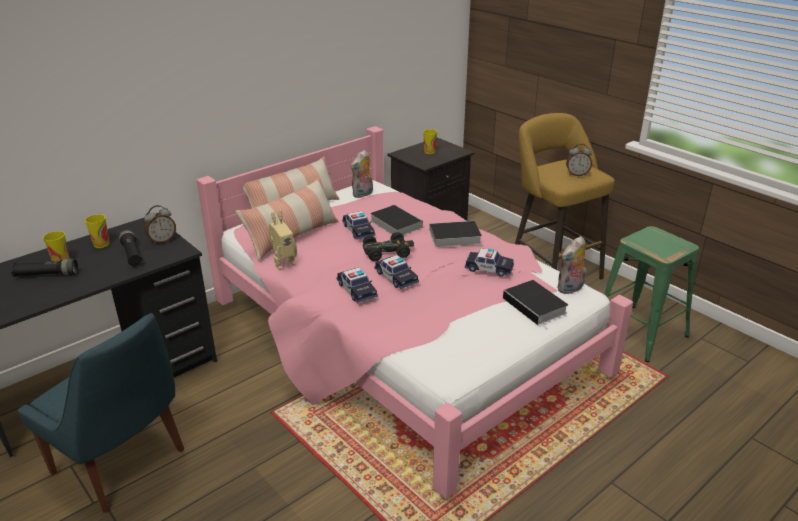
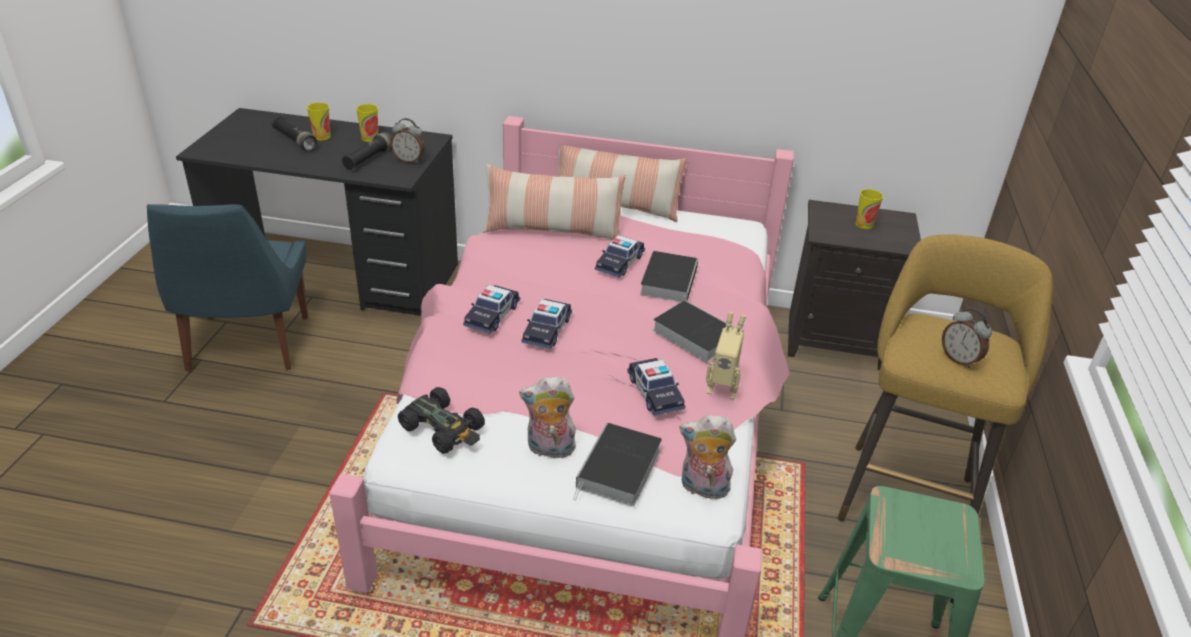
camera: 50 degrees right, 5 degrees up
toy robot [269,210,297,270] -> toy robot moved to [706,312,746,400]
plush toy [351,150,373,198] -> plush toy moved to [519,377,577,458]
black toy car [363,232,414,261] -> black toy car moved to [398,387,485,454]

